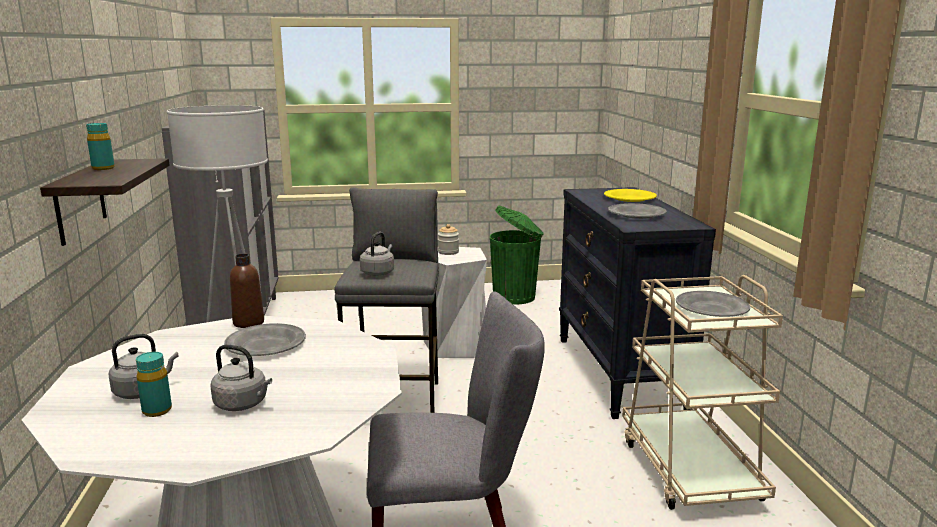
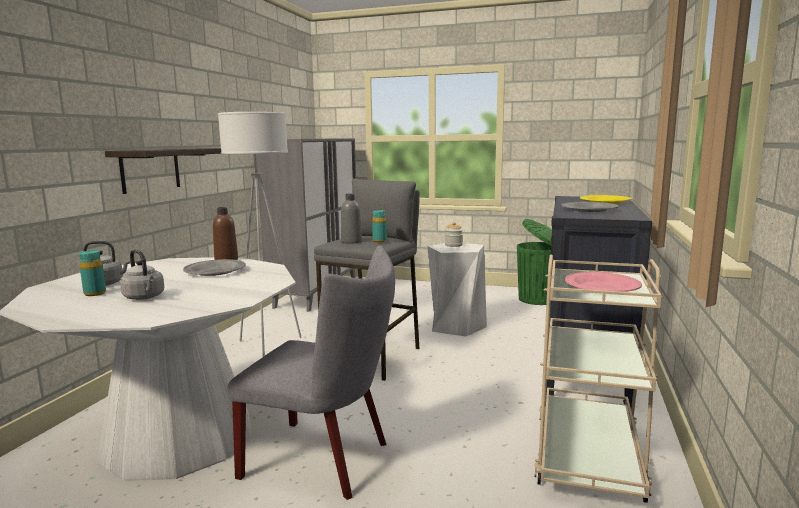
camera: 25 degrees right, 5 degrees down
turquoise bottle [86,123,114,170] -> turquoise bottle moved to [372,210,387,242]
grey kettle [360,232,394,276] -> grey bottle [341,194,362,244]
grey plate [676,291,750,317] -> pink plate [565,272,642,292]

